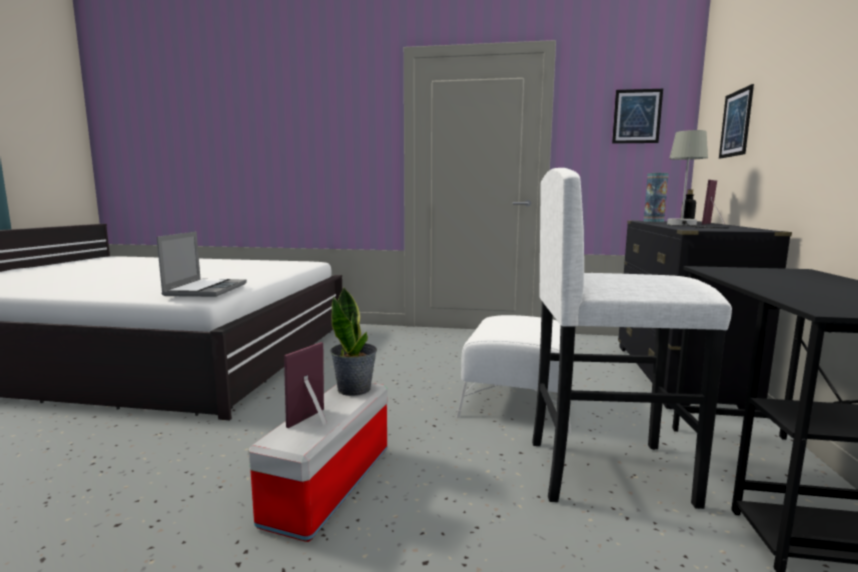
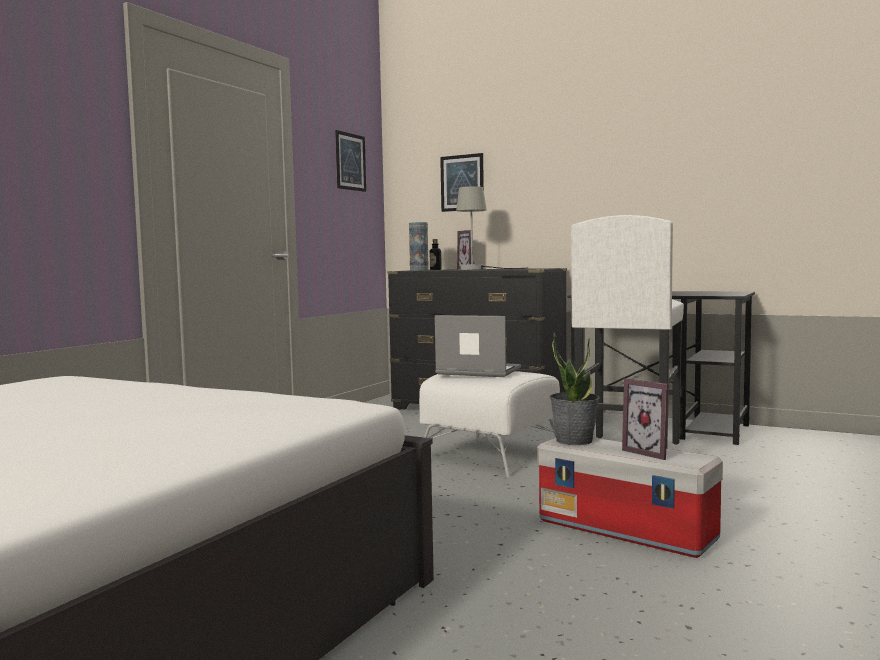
camera: 70 degrees left, 5 degrees down
laptop [157,231,247,297] -> laptop moved to [435,315,521,377]

